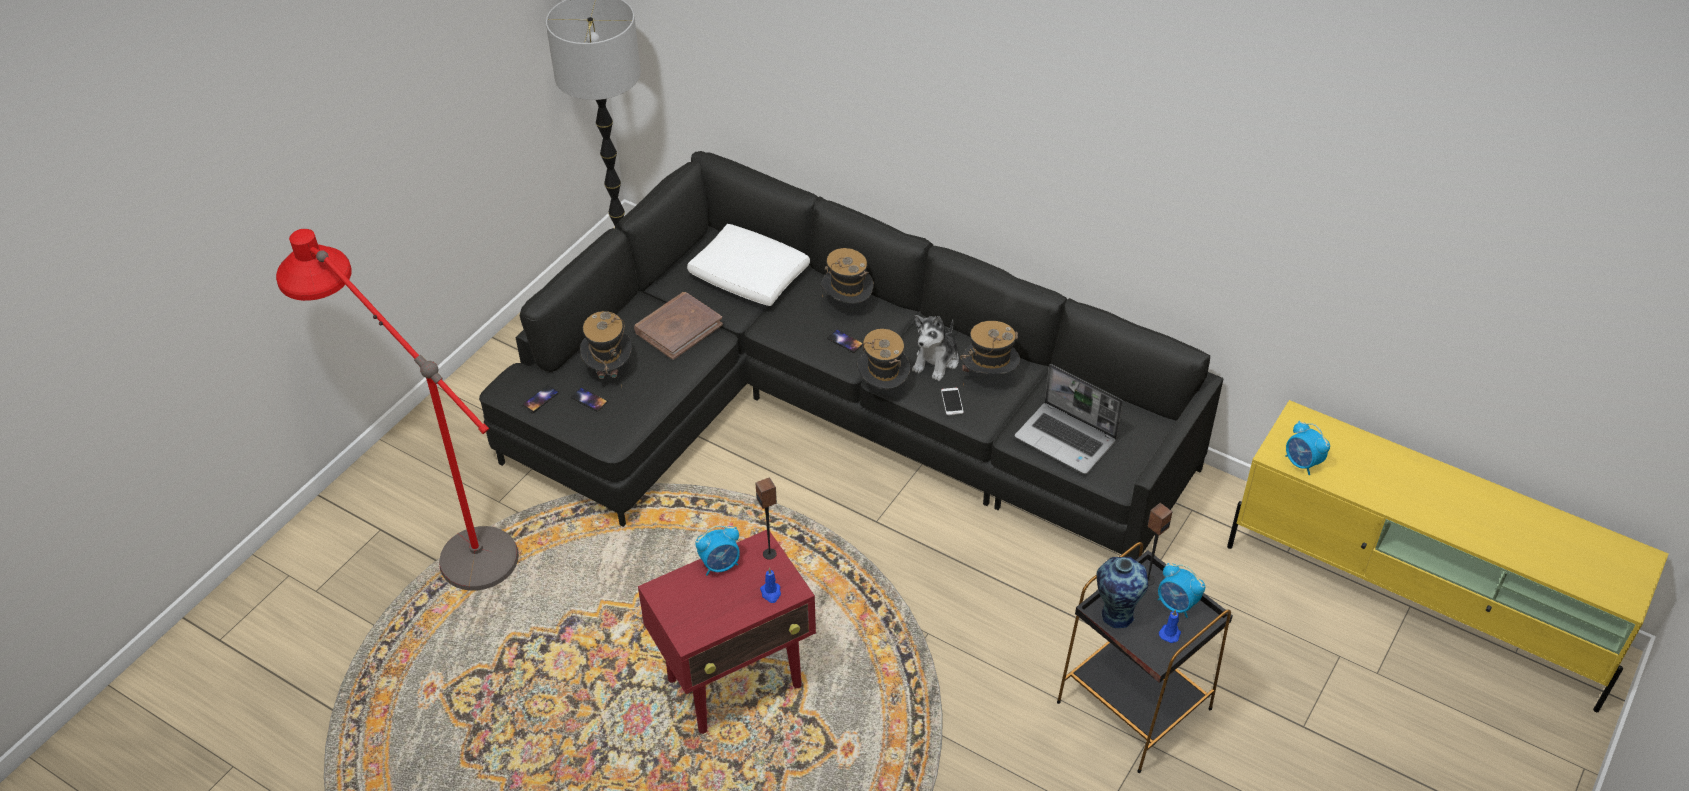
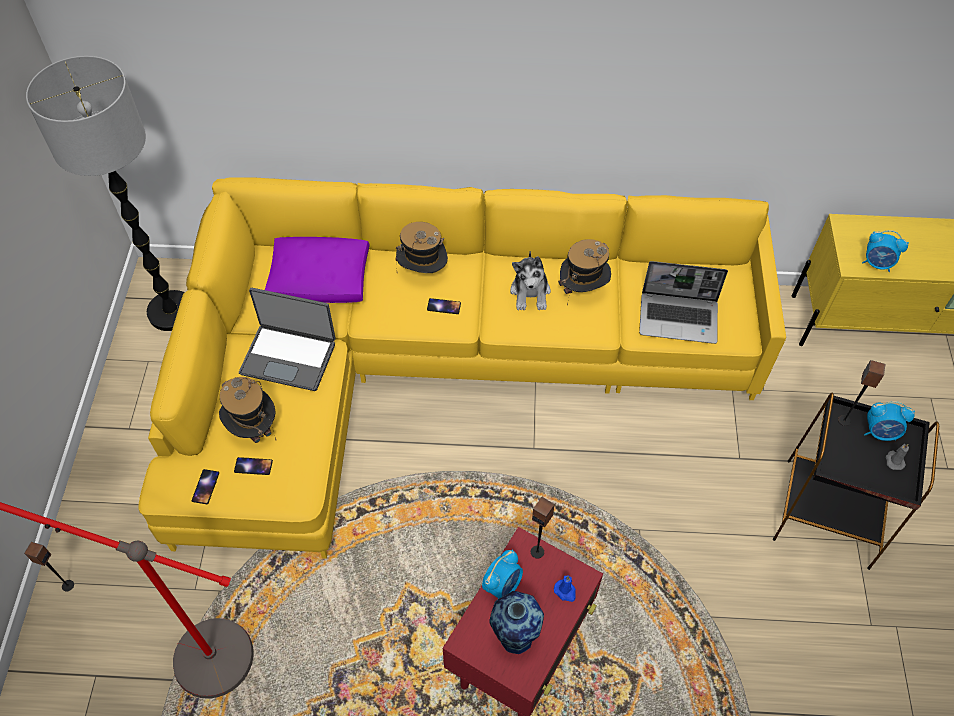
camera: 30 degrees left, 10 degrees up
black sofa [479,151,1223,560] -> yellow sofa [139,177,786,559]
brown book [634,292,723,360] -> laptop [239,288,336,391]
white pillow [687,224,810,306] -> purple pillow [265,237,370,303]
hat [856,329,910,389] -> none
phone [941,388,963,415] -> none
vase [1097,557,1148,628] -> vase moved to [489,591,544,654]
blue candle [1159,609,1181,643] -> grey candle [886,444,909,470]
none -> speaker [24,542,74,591]

